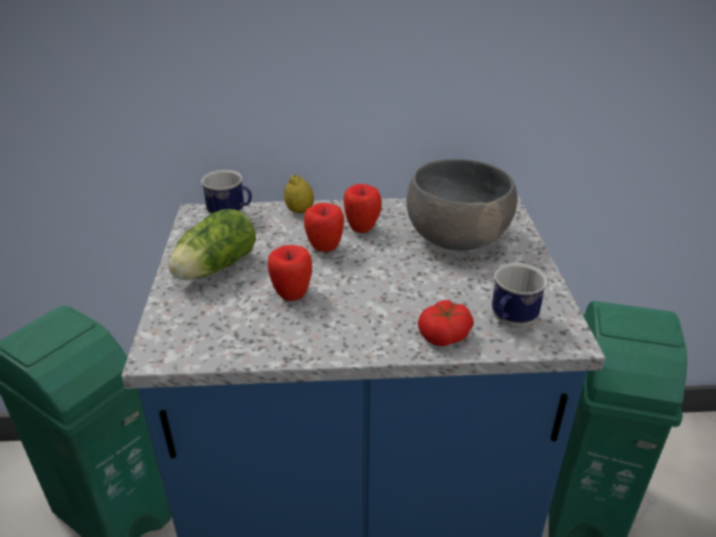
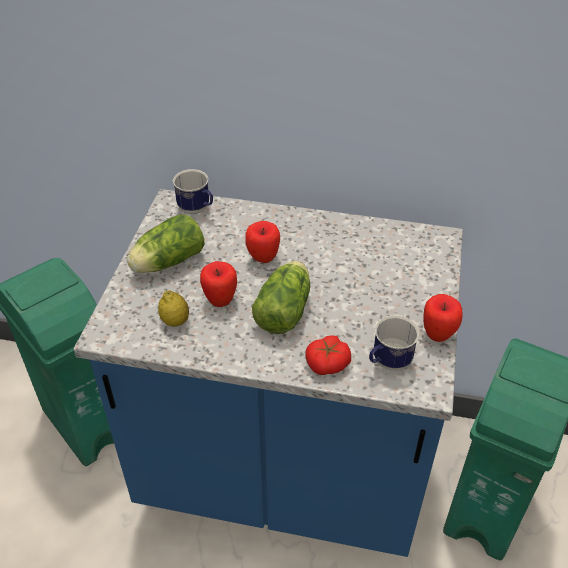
camera: 15 degrees right, 10 degrees up
lemon [284,175,314,213] -> lemon moved to [158,290,189,327]
apple [344,184,381,233] -> apple moved to [423,294,463,342]
grey bowl [406,159,517,251] -> none
none -> lettuce [252,261,310,334]

